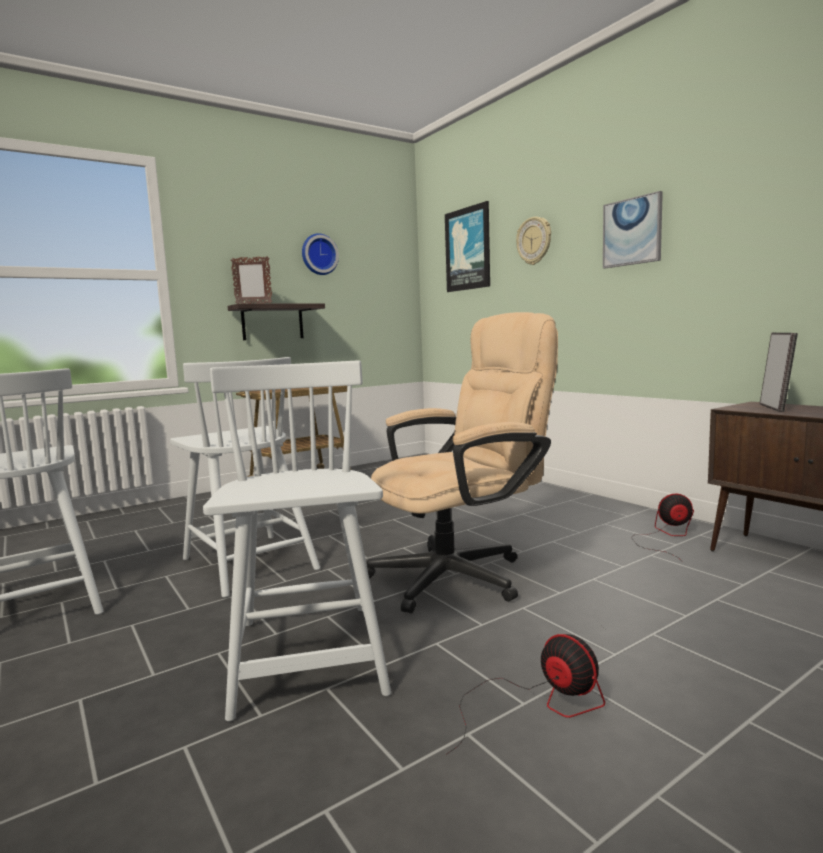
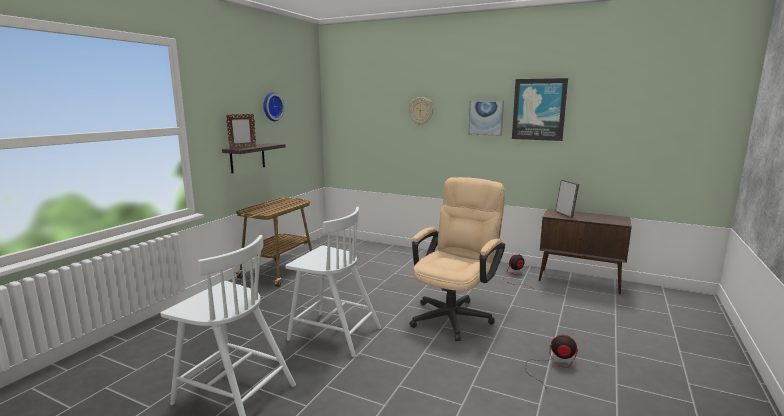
camera: 30 degrees left, 5 degrees up
white chair [203,361,391,721] -> none
picture [445,201,490,292] -> picture moved to [512,78,568,141]

